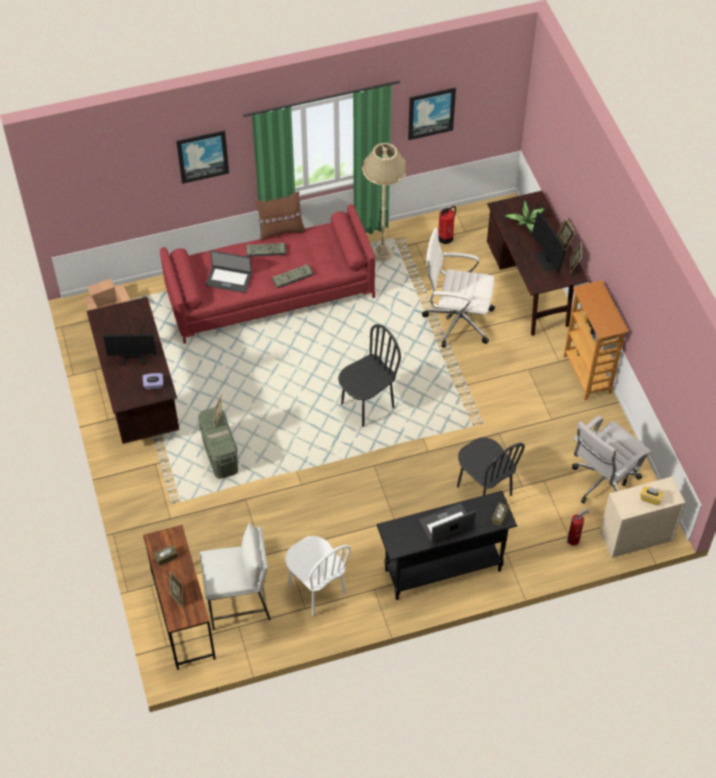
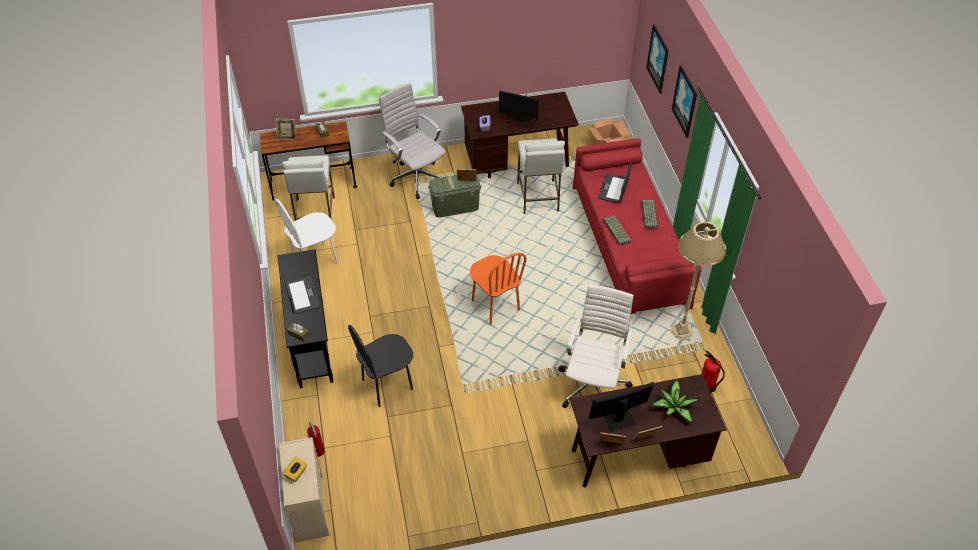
camera: 95 degrees right, 5 degrees down
monitor [103,317,156,365] -> monitor turned 75 degrees counterclockwise [499,91,539,128]
brown pillow [255,192,305,241] -> none
black chair [338,324,401,427] -> orange chair [470,253,527,325]
picture [408,88,456,140] -> picture moved to [646,25,669,94]
bookcase [564,280,629,400] -> none
white office chair [572,416,652,504] -> white office chair moved to [379,83,446,199]
none -> white stool [517,139,565,214]

